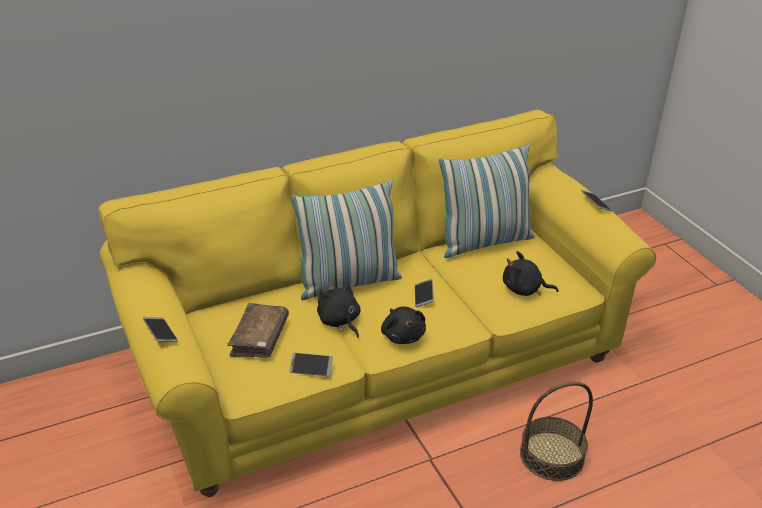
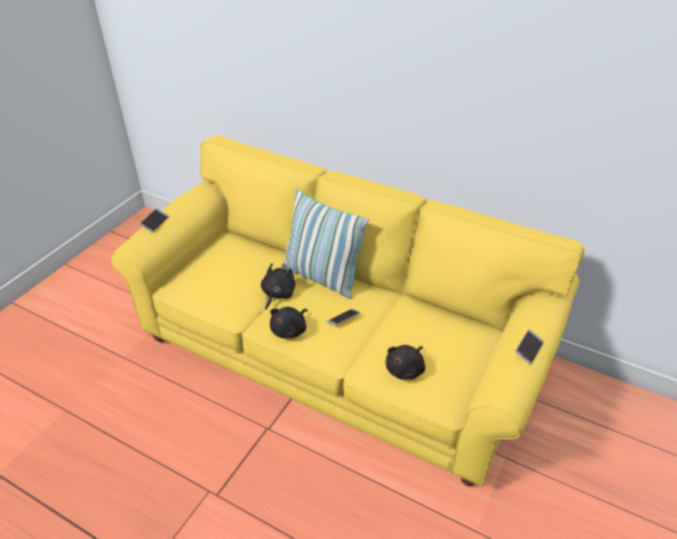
camera: 55 degrees right, 5 degrees up
brown book [227,303,289,358] -> none
phone [290,353,333,376] -> none
pillow [439,145,534,258] -> none
black plush toy [503,251,559,296] -> black plush toy turned 120 degrees counterclockwise [385,345,426,379]
basket [520,382,593,481] -> none

